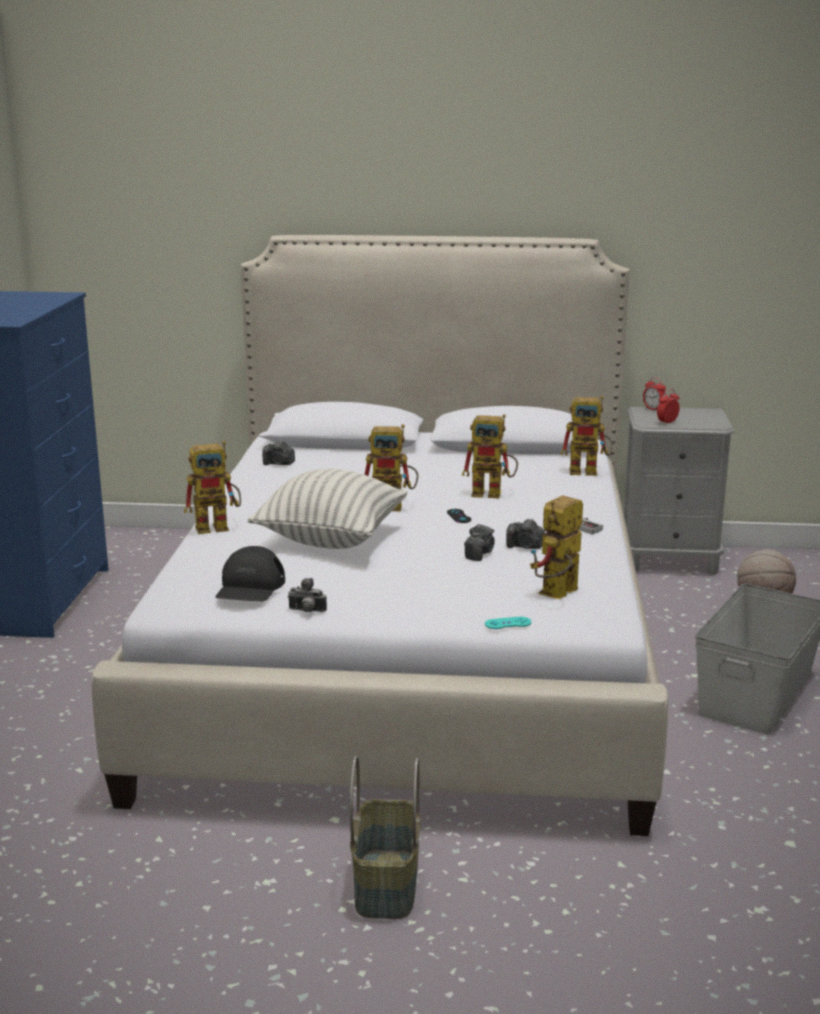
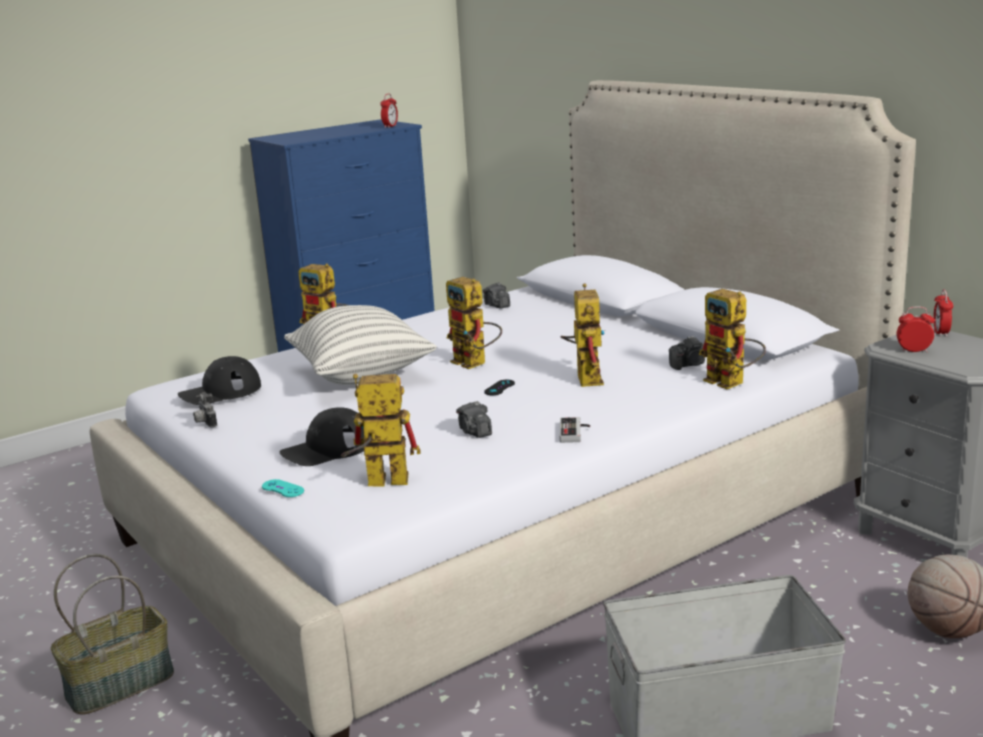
camera: 50 degrees right, 0 degrees up
toy robot [462,414,518,498] -> toy robot turned 150 degrees counterclockwise [560,283,605,387]
camera [464,524,495,561] -> camera moved to [669,336,705,370]
none -> black cap [280,407,365,466]
none -> alarm clock [380,94,398,128]

